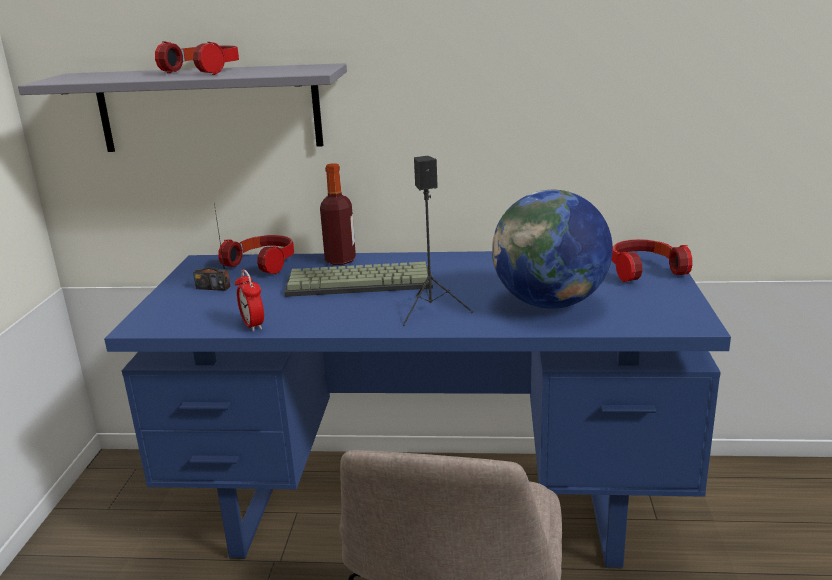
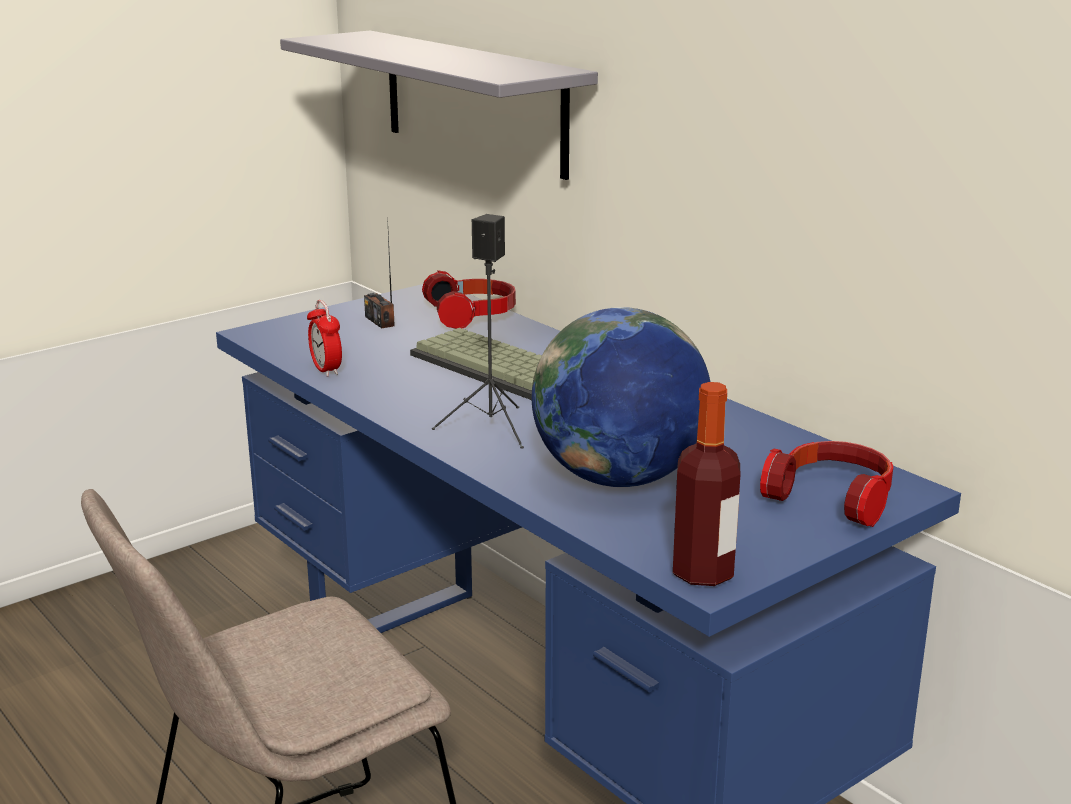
camera: 45 degrees right, 0 degrees up
headphones [155,41,239,75] -> none
alarm clock [235,269,264,332] -> alarm clock turned 45 degrees counterclockwise [307,300,342,377]
bottle [320,163,356,265] -> bottle moved to [673,382,741,586]

